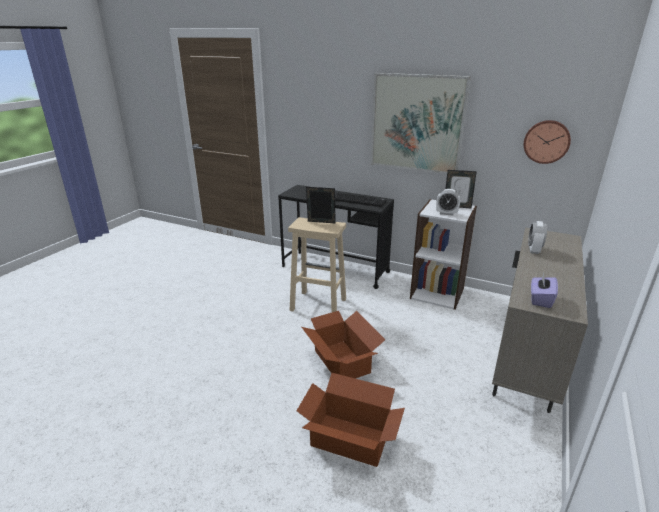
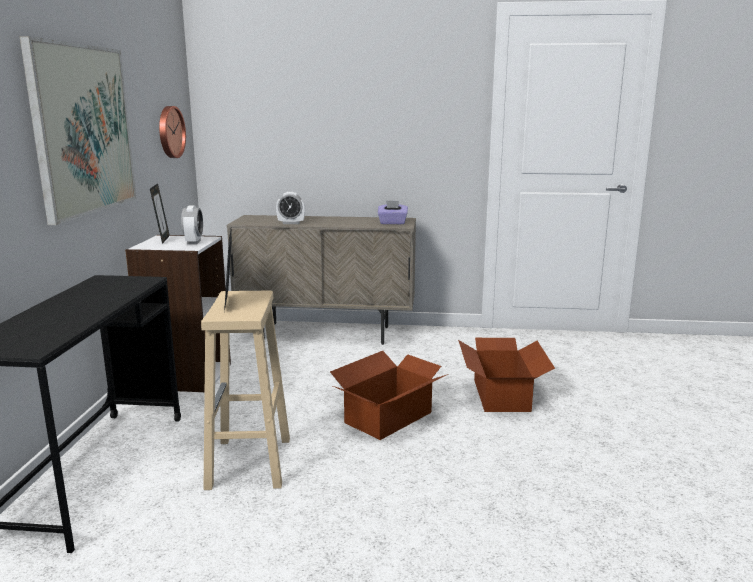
camera: 110 degrees left, 10 degrees down
keyboard [335,193,386,207] -> none

